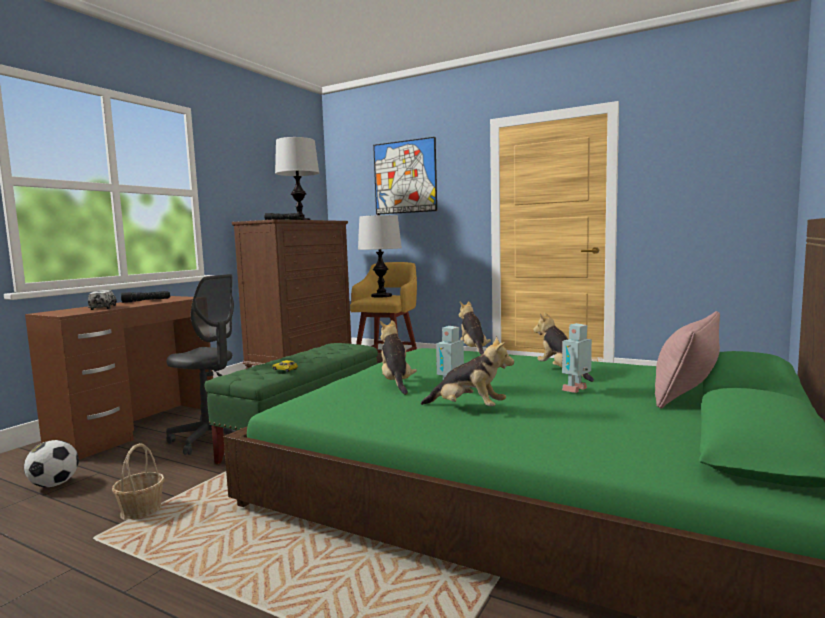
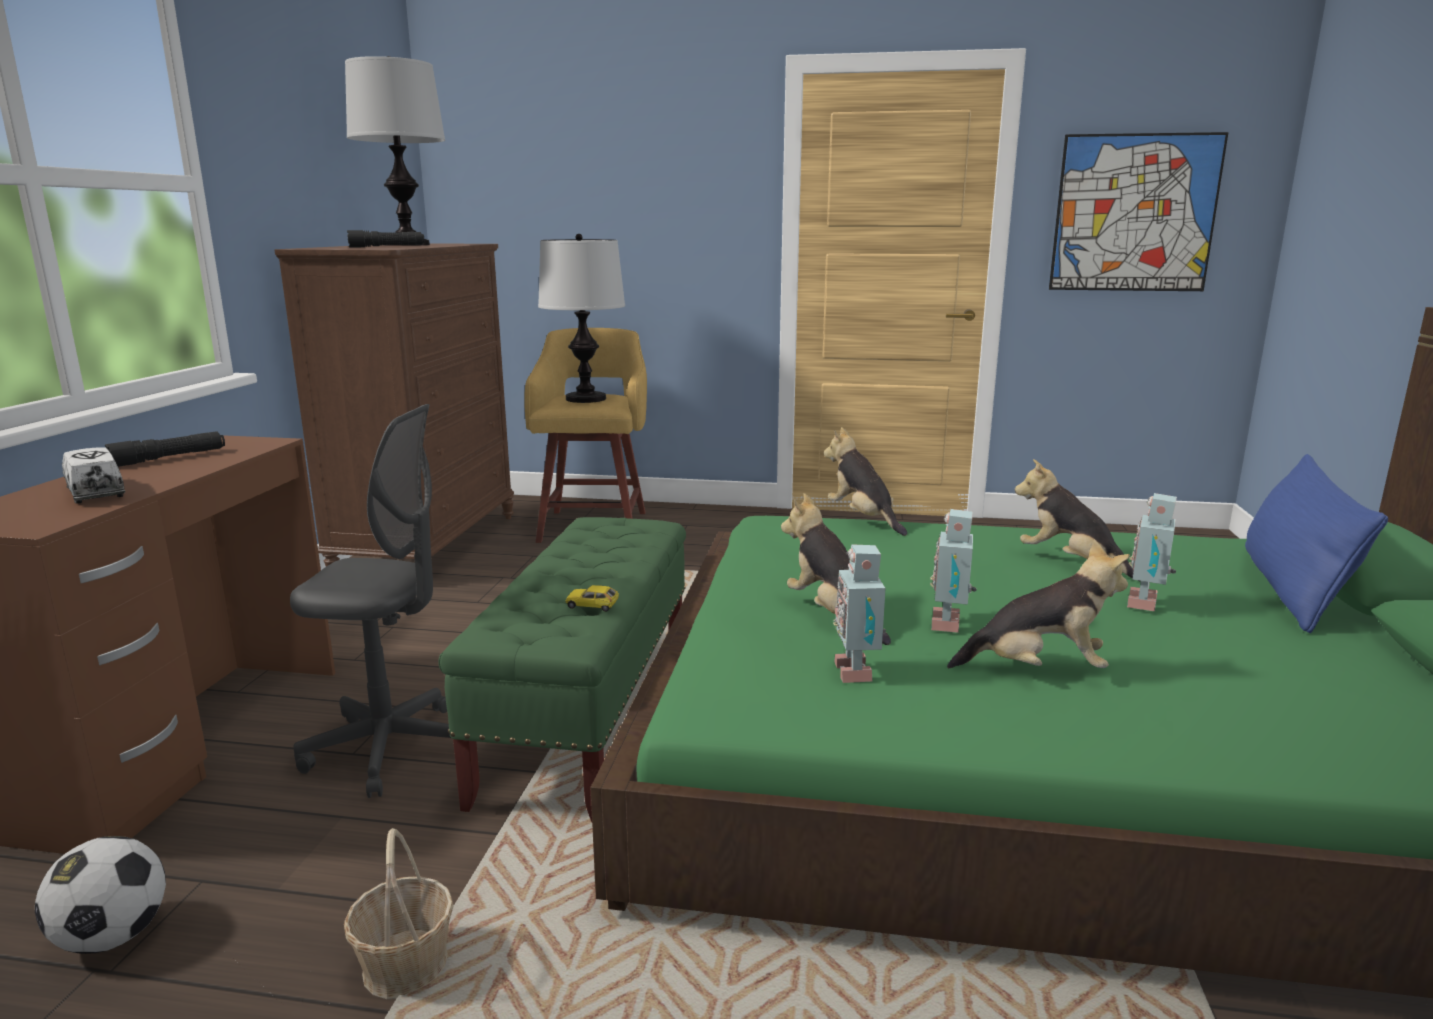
camera: 20 degrees left, 10 degrees up
picture [373,137,437,215] -> picture moved to [1049,132,1229,291]
pink pillow [655,311,720,409] -> blue pillow [1245,454,1388,633]
none -> toy robot [833,544,886,683]

